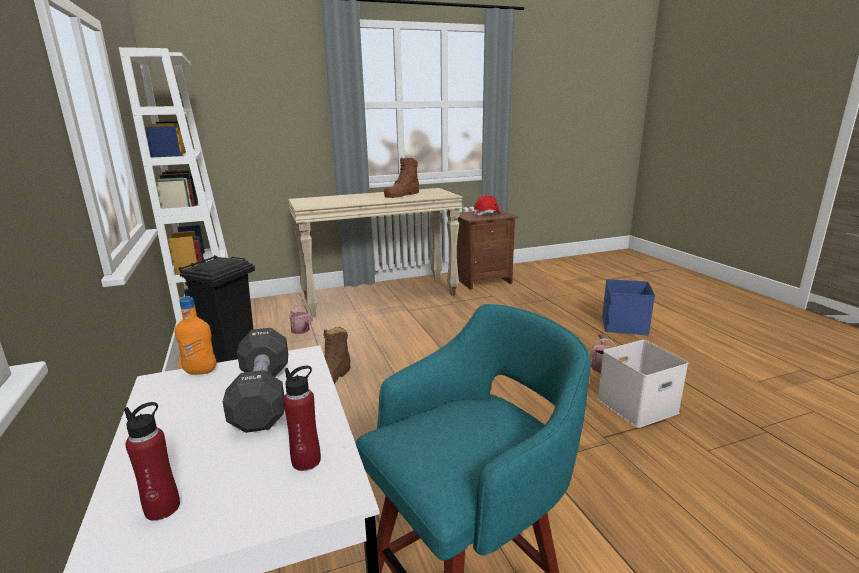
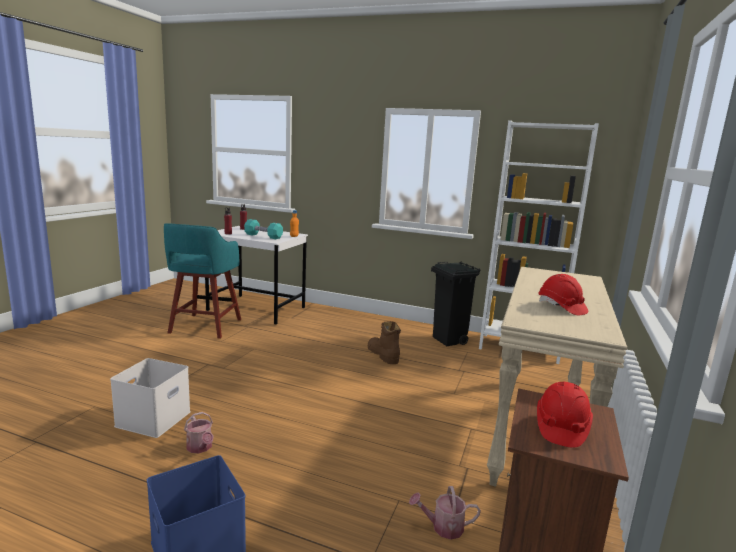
camera: 130 degrees right, 5 degrees down
black dumbbell [223,328,288,433] -> turquoise dumbbell [244,219,283,239]
watering can [289,305,313,334] -> watering can moved to [409,486,481,539]
brown boot [384,157,419,198] -> red hard hat [539,274,588,315]

